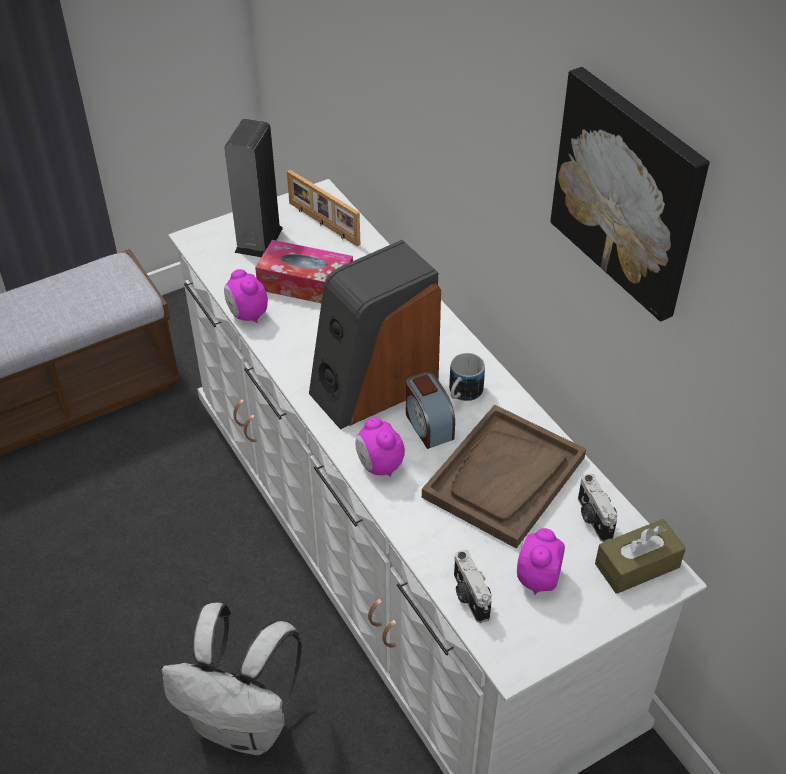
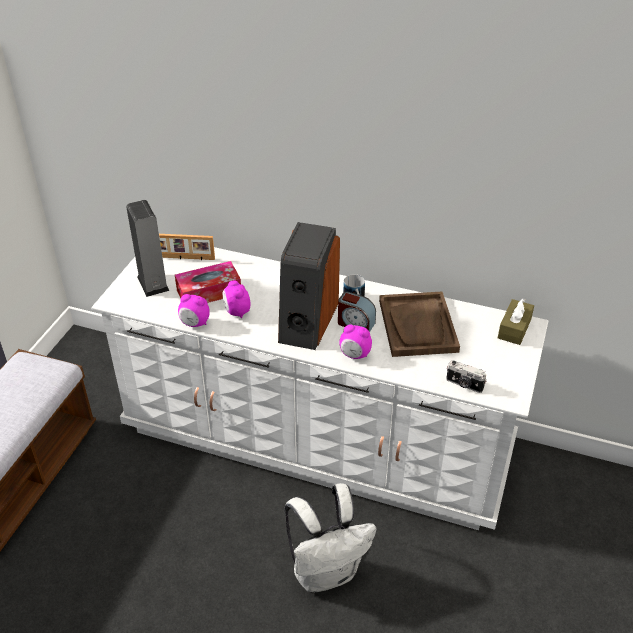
camera: 40 degrees left, 5 degrees down
alarm clock [517,528,565,595] -> alarm clock moved to [222,280,251,318]
picture [550,67,710,322] -> none
camera [578,474,617,542] -> none

